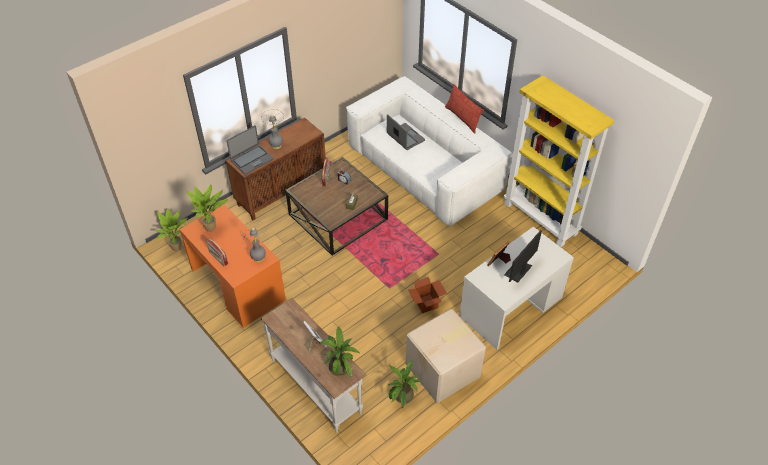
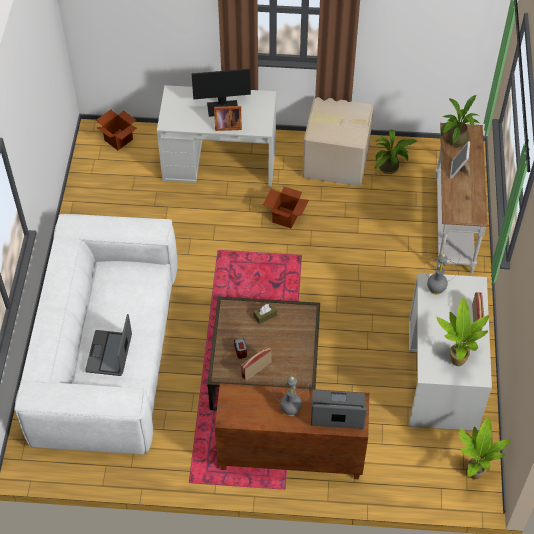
camera: 135 degrees left, 5 degrees up
orange desk [180,204,286,328] -> white desk [409,273,492,431]
pillow [445,84,484,133] -> none
yellow bookcase [504,75,615,247] -> none
none -> cardboard box [96,109,137,150]

